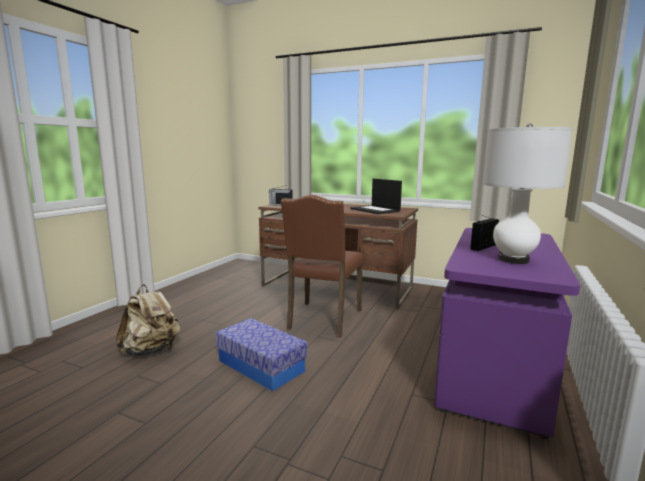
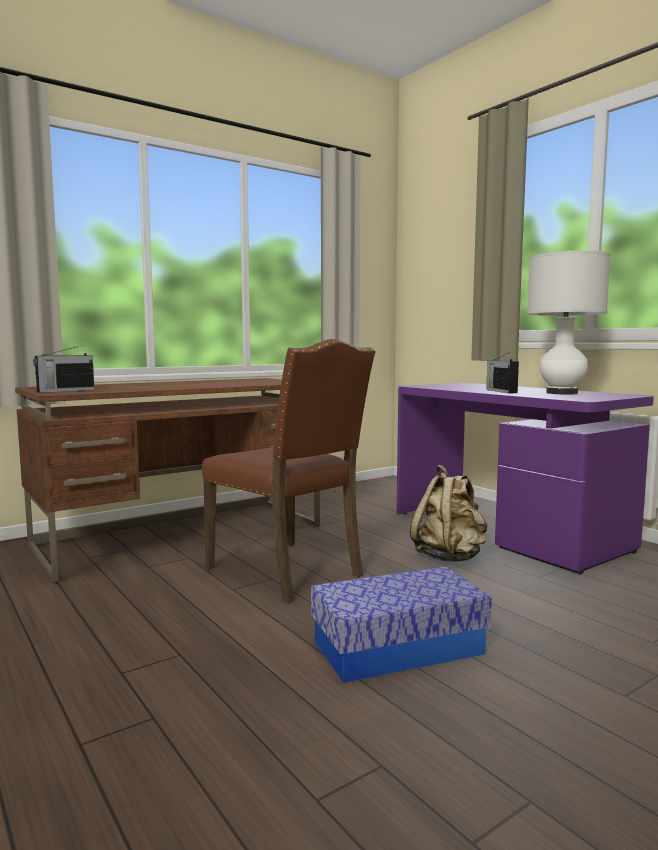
camera: 60 degrees left, 5 degrees down
beige backpack [116,284,180,356] -> beige backpack moved to [410,465,488,562]
laptop [351,179,402,214] -> none

